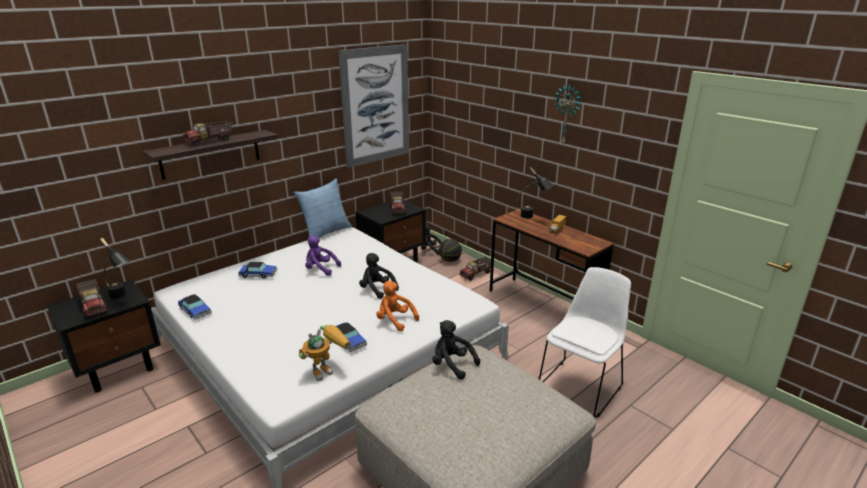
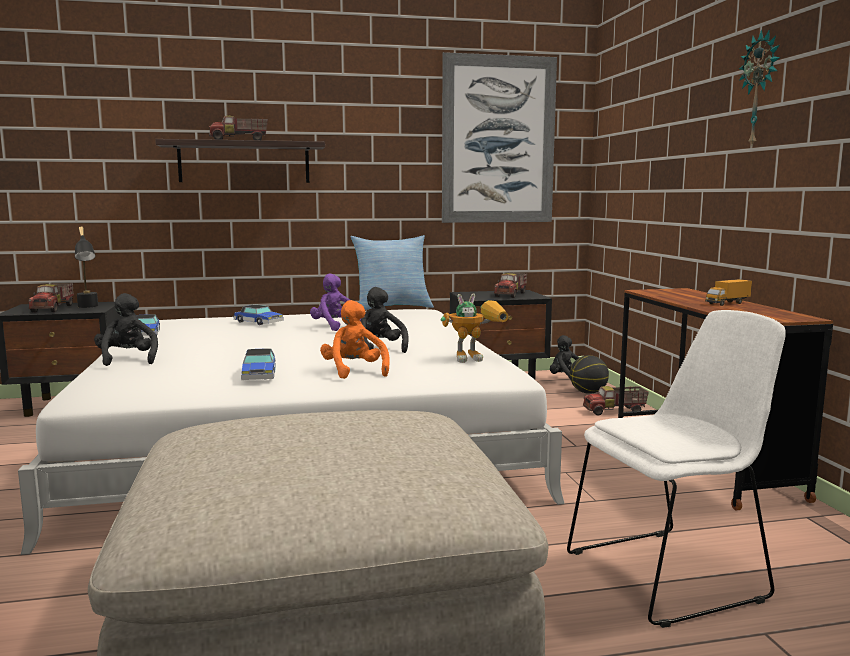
camera: 30 degrees right, 15 degrees down
toy robot [299,325,351,381] -> toy robot moved to [441,293,509,363]
black plush toy [432,320,480,380] -> black plush toy moved to [94,293,158,366]
black table lamp [516,167,554,218] -> none

